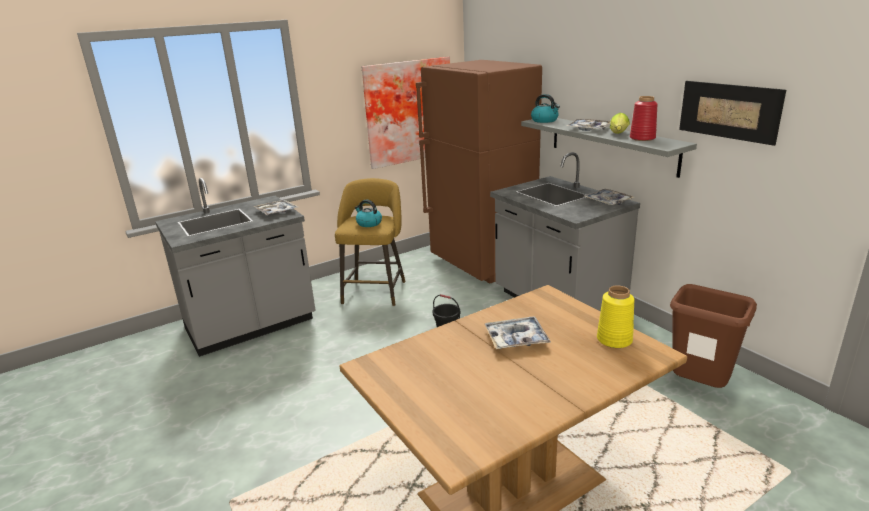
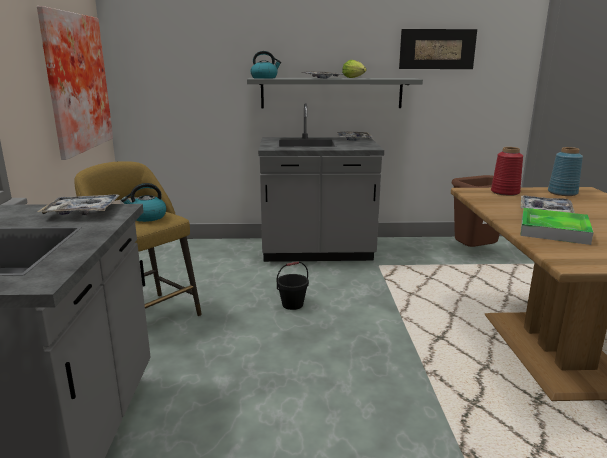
camera: 60 degrees left, 5 degrees down
brown fridge [416,60,542,283] -> none
yellow vase [597,285,635,348] -> blue vase [548,147,583,196]
red vase [630,96,658,141] -> red vase moved to [491,147,523,196]
none -> tray [520,208,594,245]

